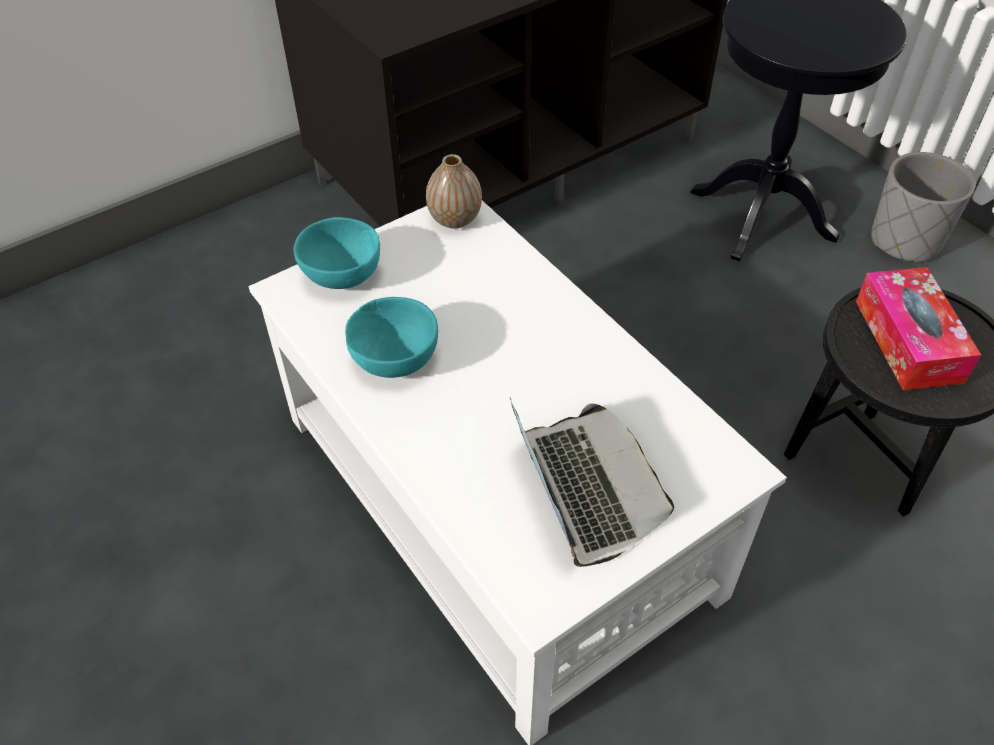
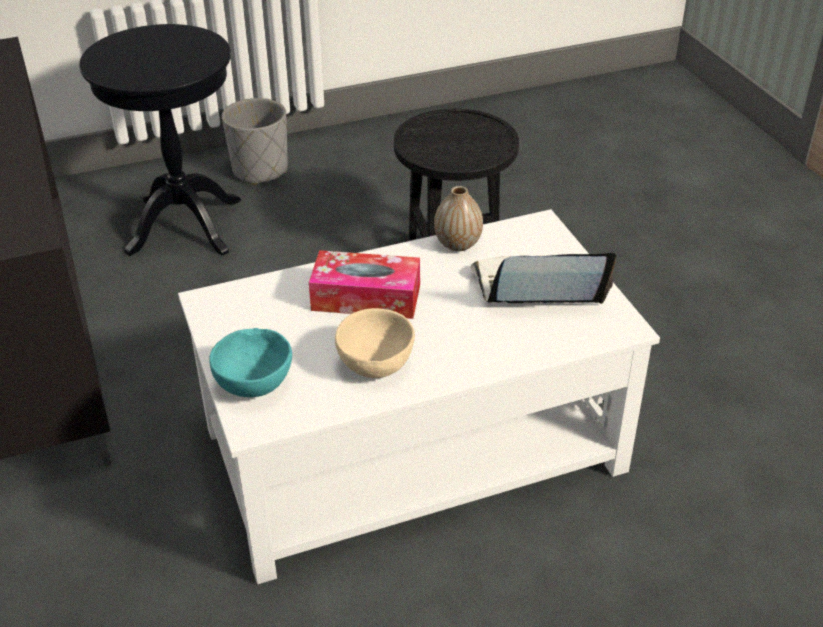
camera: 75 degrees left, 10 degrees down
turquoise bowl [345,297,438,378] -> beige bowl [335,308,415,378]
vase [426,154,482,229] -> vase moved to [434,186,483,251]
tissue box [856,267,981,390] -> tissue box moved to [309,250,420,319]

